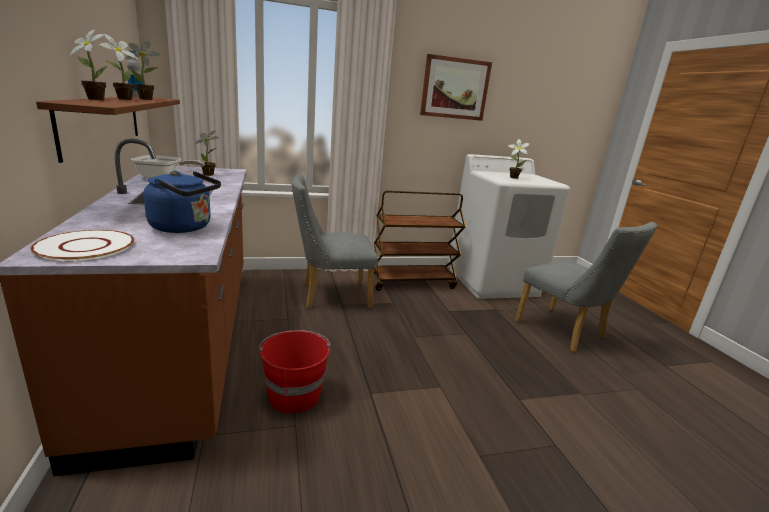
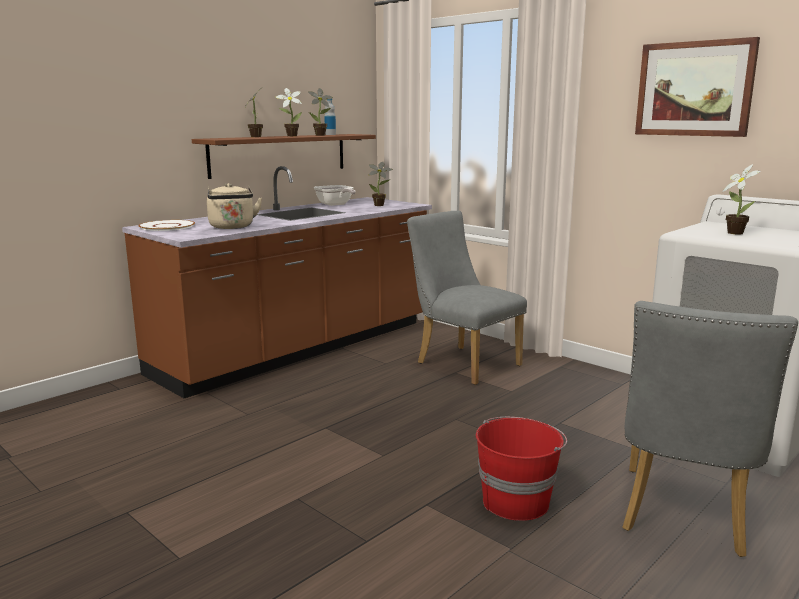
camera: 60 degrees right, 5 degrees down
blue kettle [144,171,221,233] -> beige kettle [207,183,262,229]
red bucket [259,330,330,414] -> red bucket moved to [476,417,567,521]
brown cart [374,191,466,291] -> none

